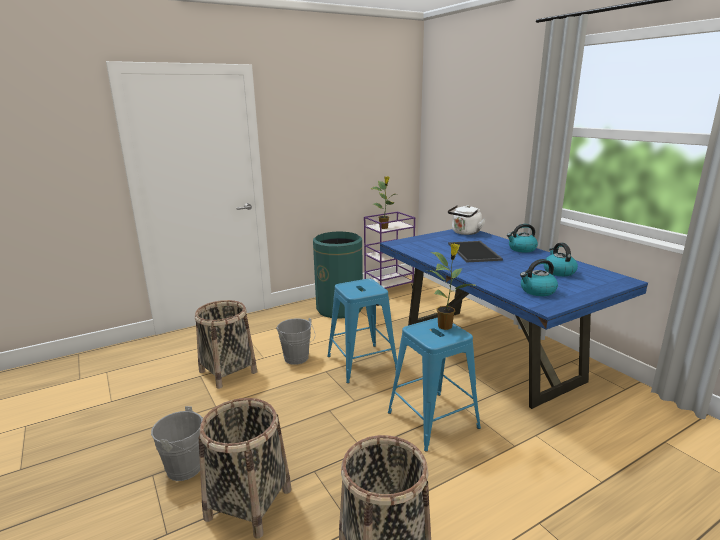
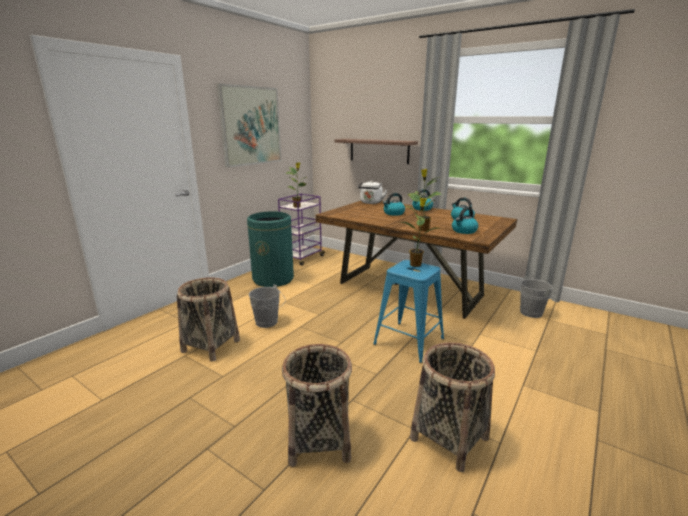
camera: 25 degrees left, 0 degrees up
grey bucket [151,406,203,481] -> grey bucket moved to [520,276,556,318]
blue stool [327,279,397,383] -> none
blue dining table [380,229,648,409] -> brown dining table [315,201,517,319]
tray [448,241,503,262] -> kettle [383,193,405,216]
none -> picture [217,84,281,168]
none -> shelf [334,139,418,164]
none -> potted plant [408,169,443,231]

